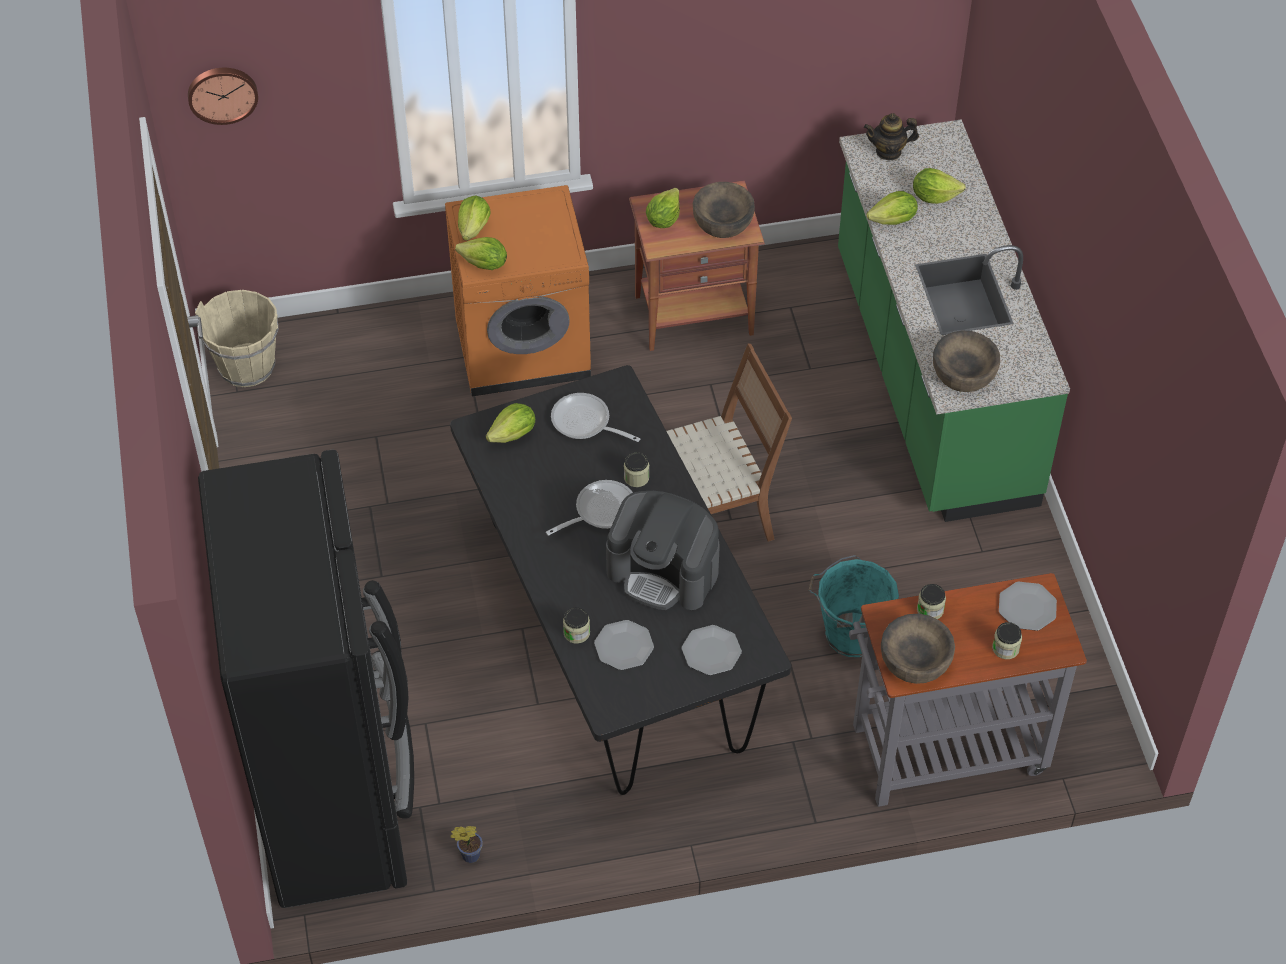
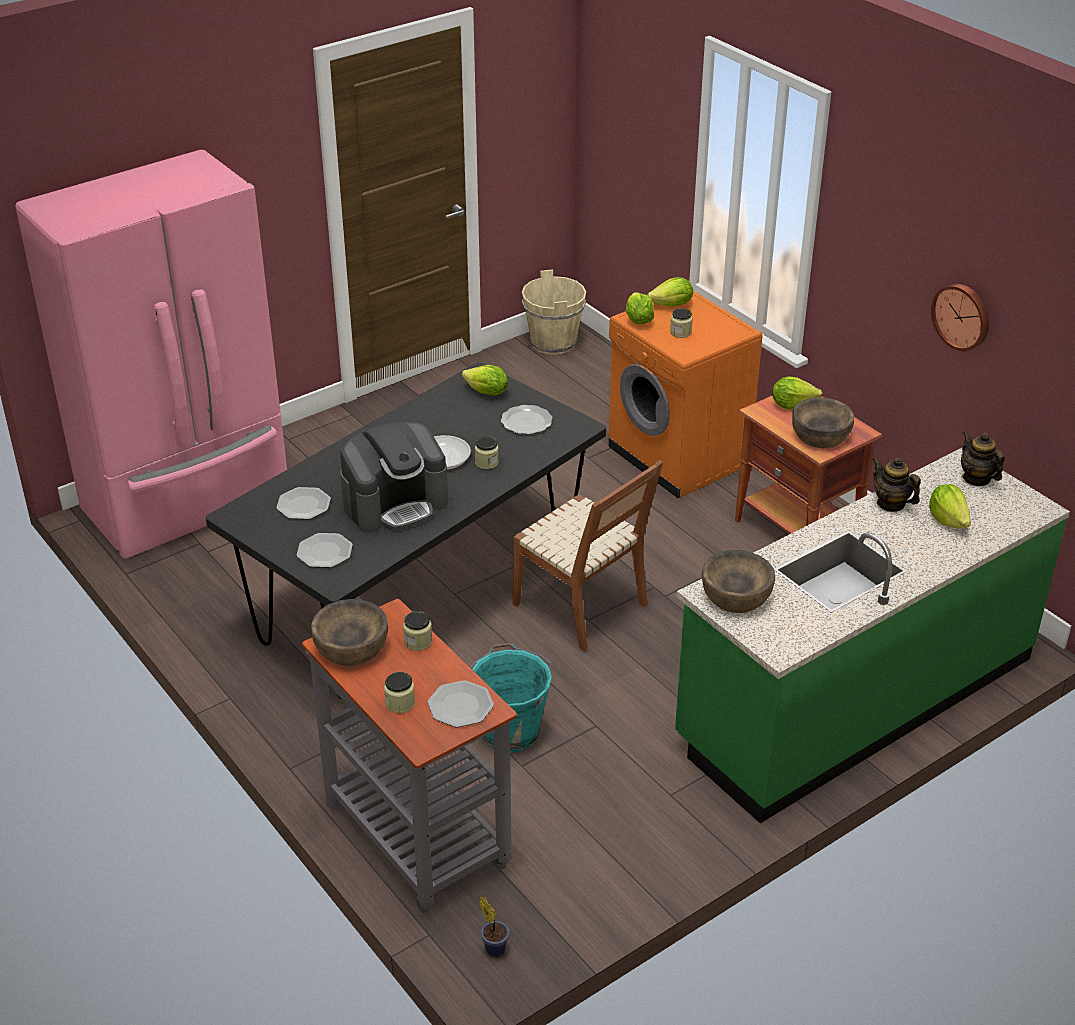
camera: 65 degrees right, 15 degrees down
wall clock [188,68,258,125] -> wall clock moved to [931,284,989,351]
black fridge [198,449,414,908] -> pink fridge [16,150,287,558]
potted plant [450,826,483,863] -> potted plant moved to [479,896,509,957]
frying pan [551,393,640,442] -> plate [501,405,553,434]
jar [563,608,590,644] -> jar moved to [670,308,693,338]
coffee machine [606,491,720,610] -> coffee machine turned 120 degrees counterclockwise [340,422,448,533]
lettuce [867,191,918,225] -> teapot [872,457,921,512]

